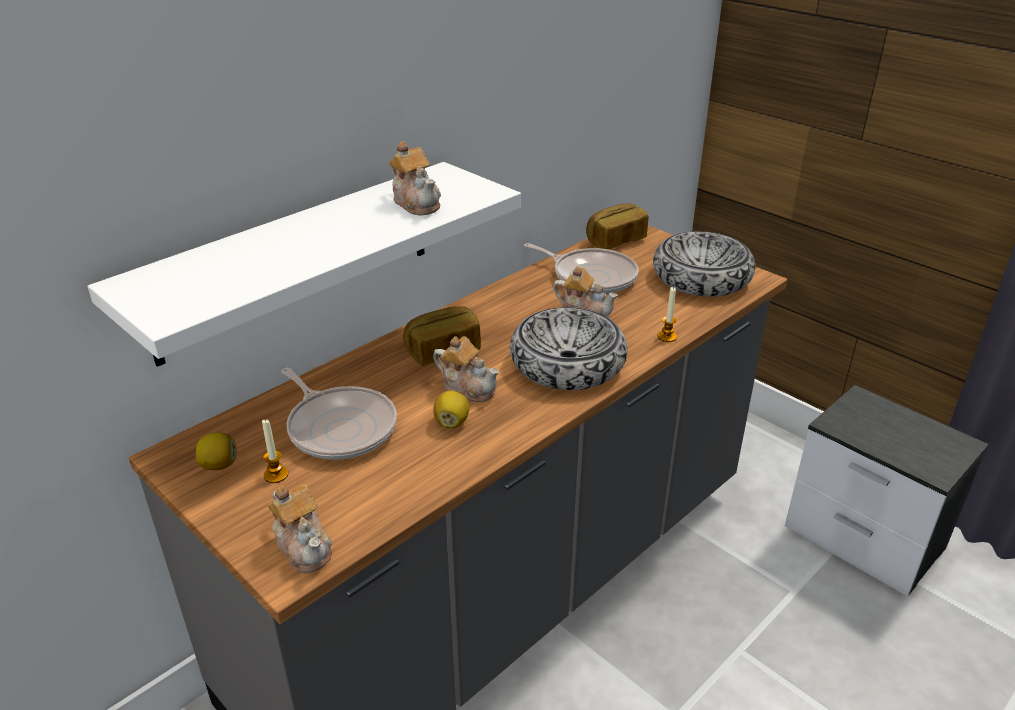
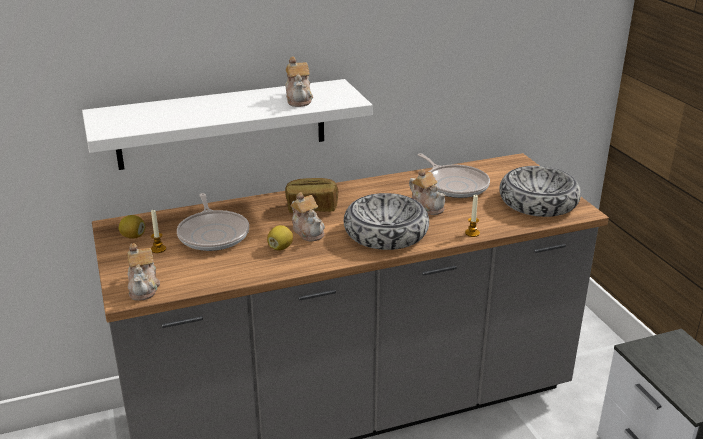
camera: 25 degrees right, 5 degrees down
bread [586,204,649,249] -> none

